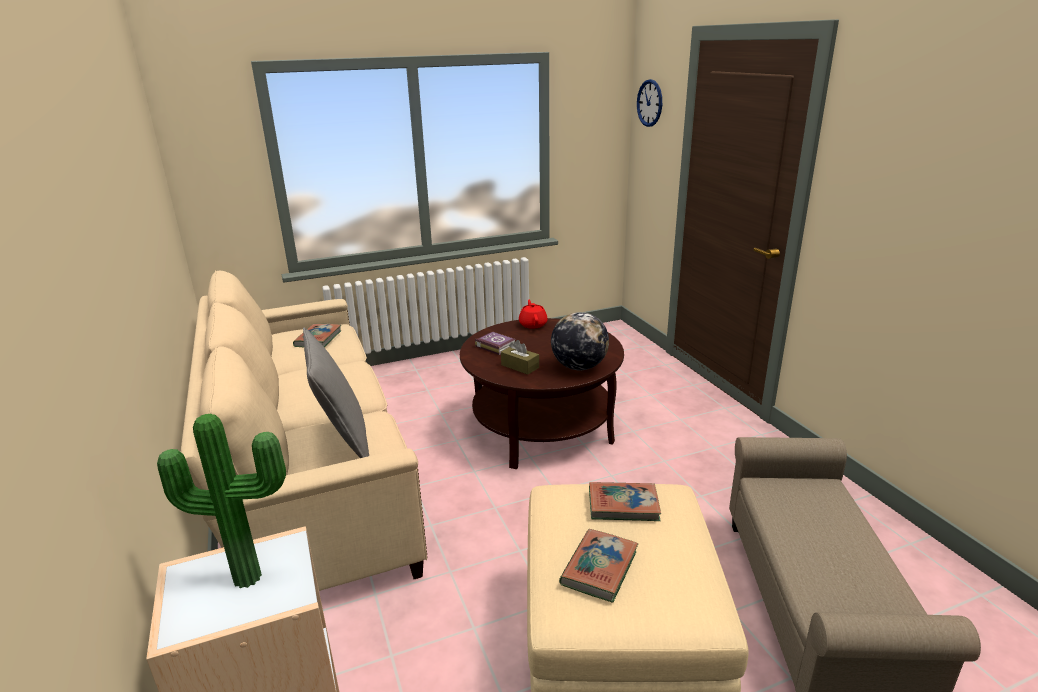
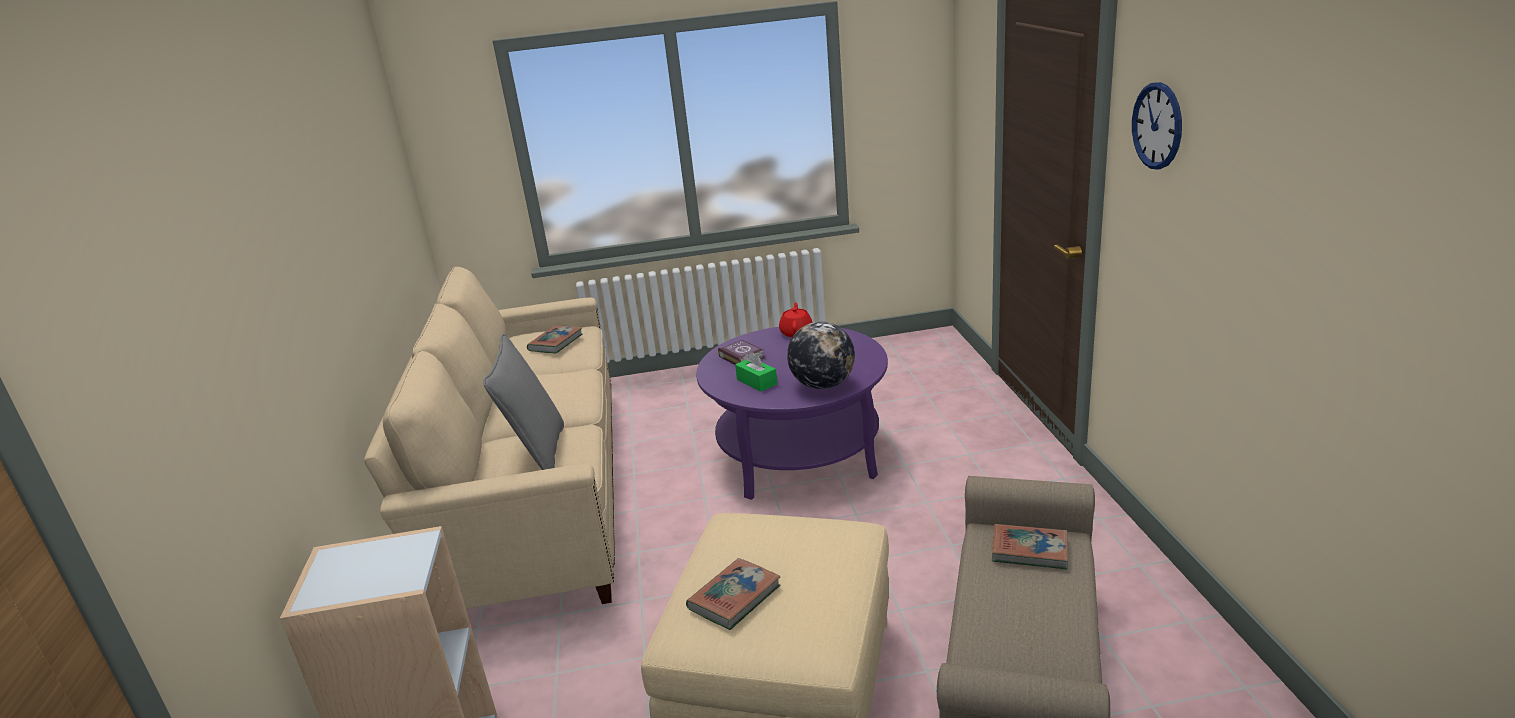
camera: 15 degrees right, 0 degrees up
potted plant [157,414,286,588] -> none
brown coffee table [460,318,624,469] -> purple coffee table [696,327,888,500]
brown tissue box [501,340,539,375] -> green tissue box [735,352,777,392]
book [589,482,661,521] -> book moved to [992,524,1068,569]
wall clock [637,79,662,127] -> wall clock moved to [1132,82,1182,170]

